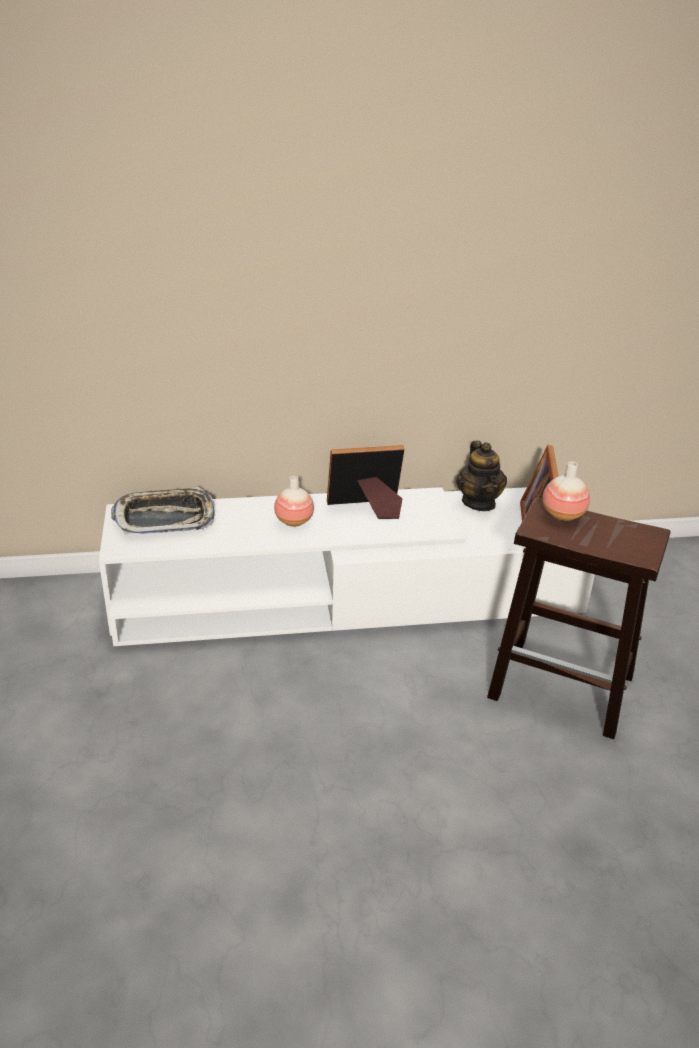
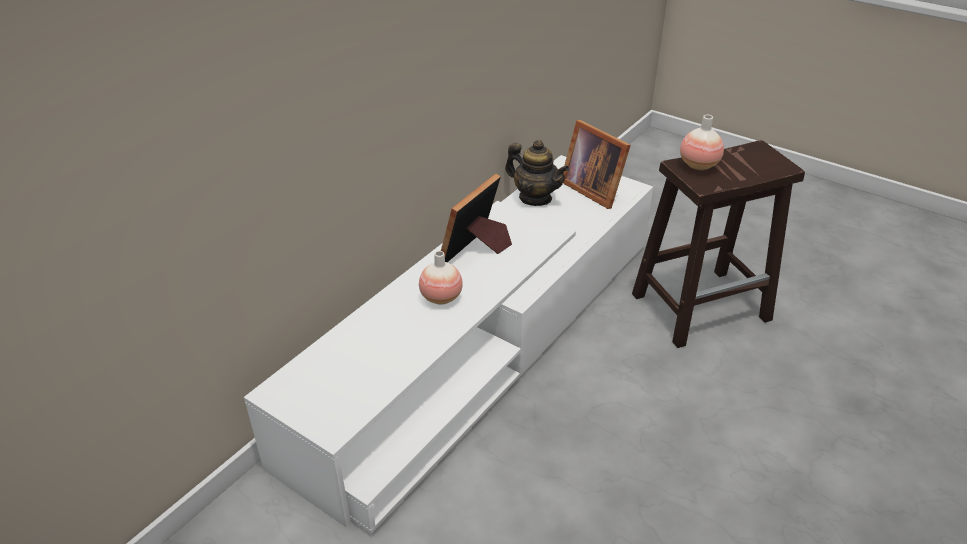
camera: 45 degrees left, 5 degrees up
tray [111,487,215,535] -> none

